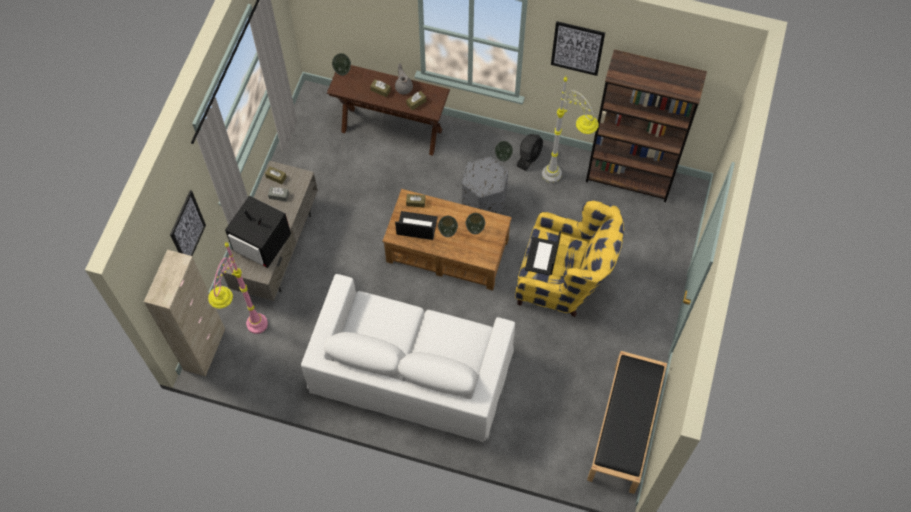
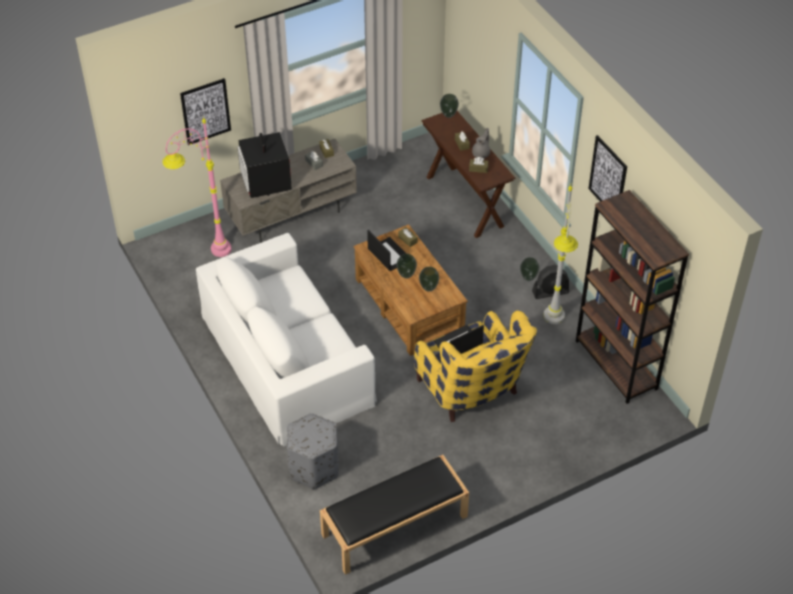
camera: 45 degrees right, 15 degrees down
beige cabinet [144,249,225,377] -> none
grey ottoman [462,156,508,214] -> grey ottoman moved to [287,413,339,489]

